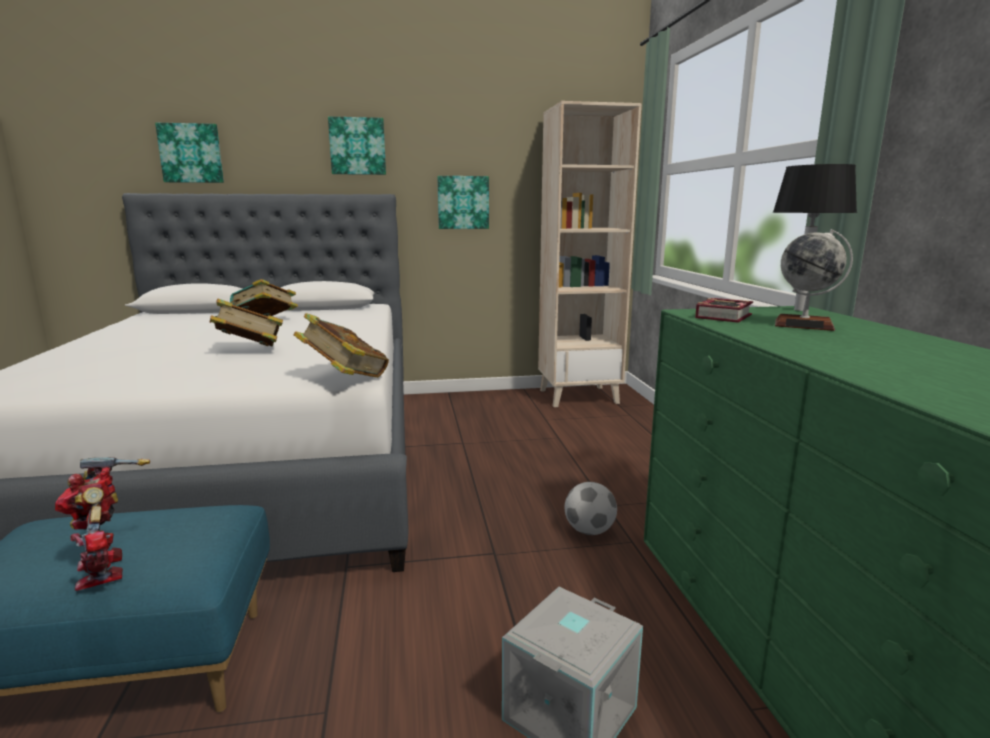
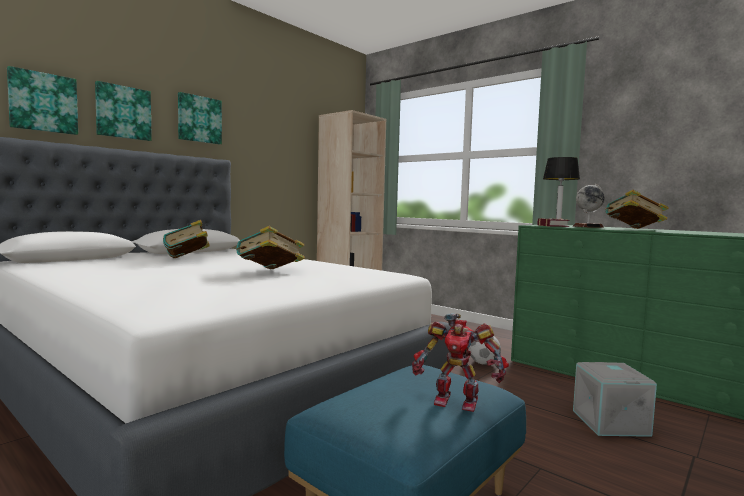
camera: 40 degrees left, 10 degrees down
book [294,313,389,378] -> book moved to [606,190,669,229]
picture [437,176,489,229] -> picture moved to [95,81,152,141]

